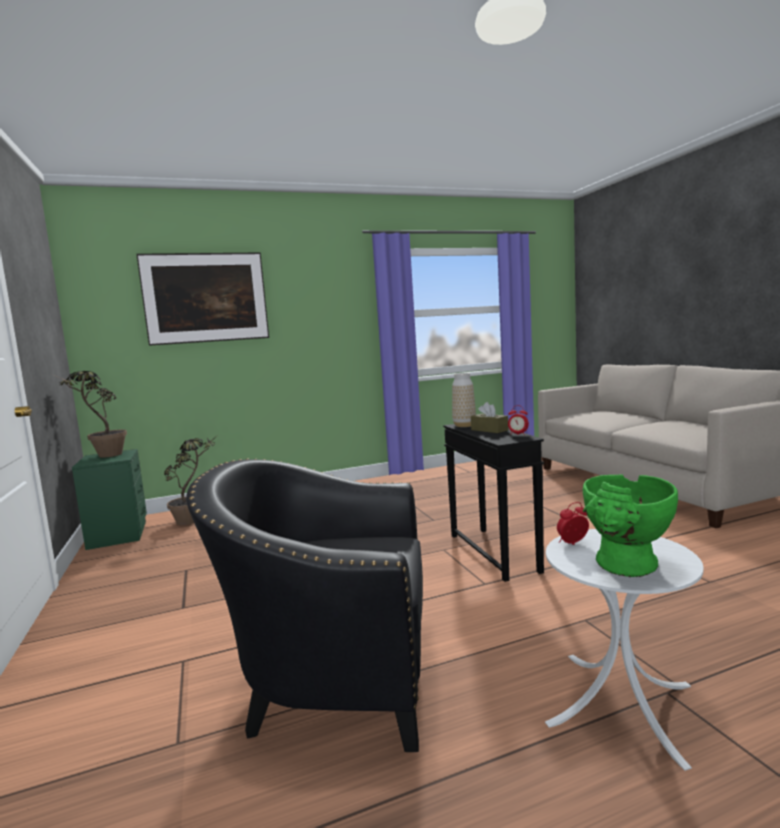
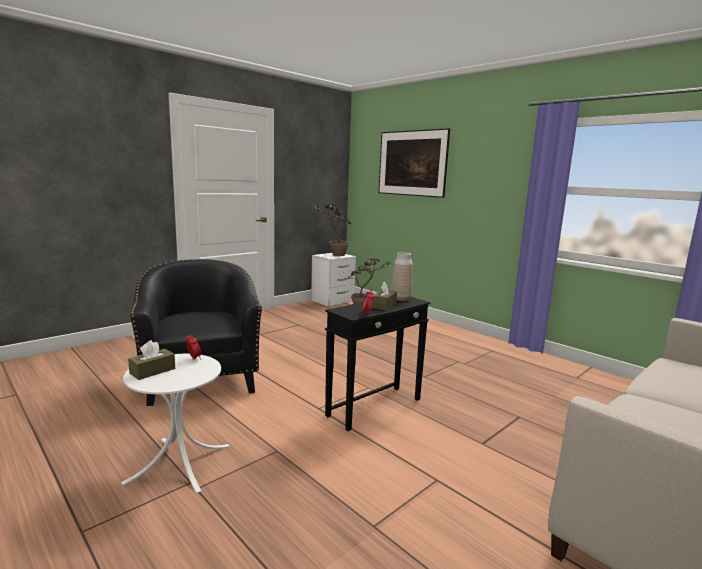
camera: 65 degrees right, 5 degrees up
green nightstand [72,449,147,550] -> white nightstand [311,253,356,307]
green vase [583,475,678,577] -> brown tissue box [128,340,175,380]

